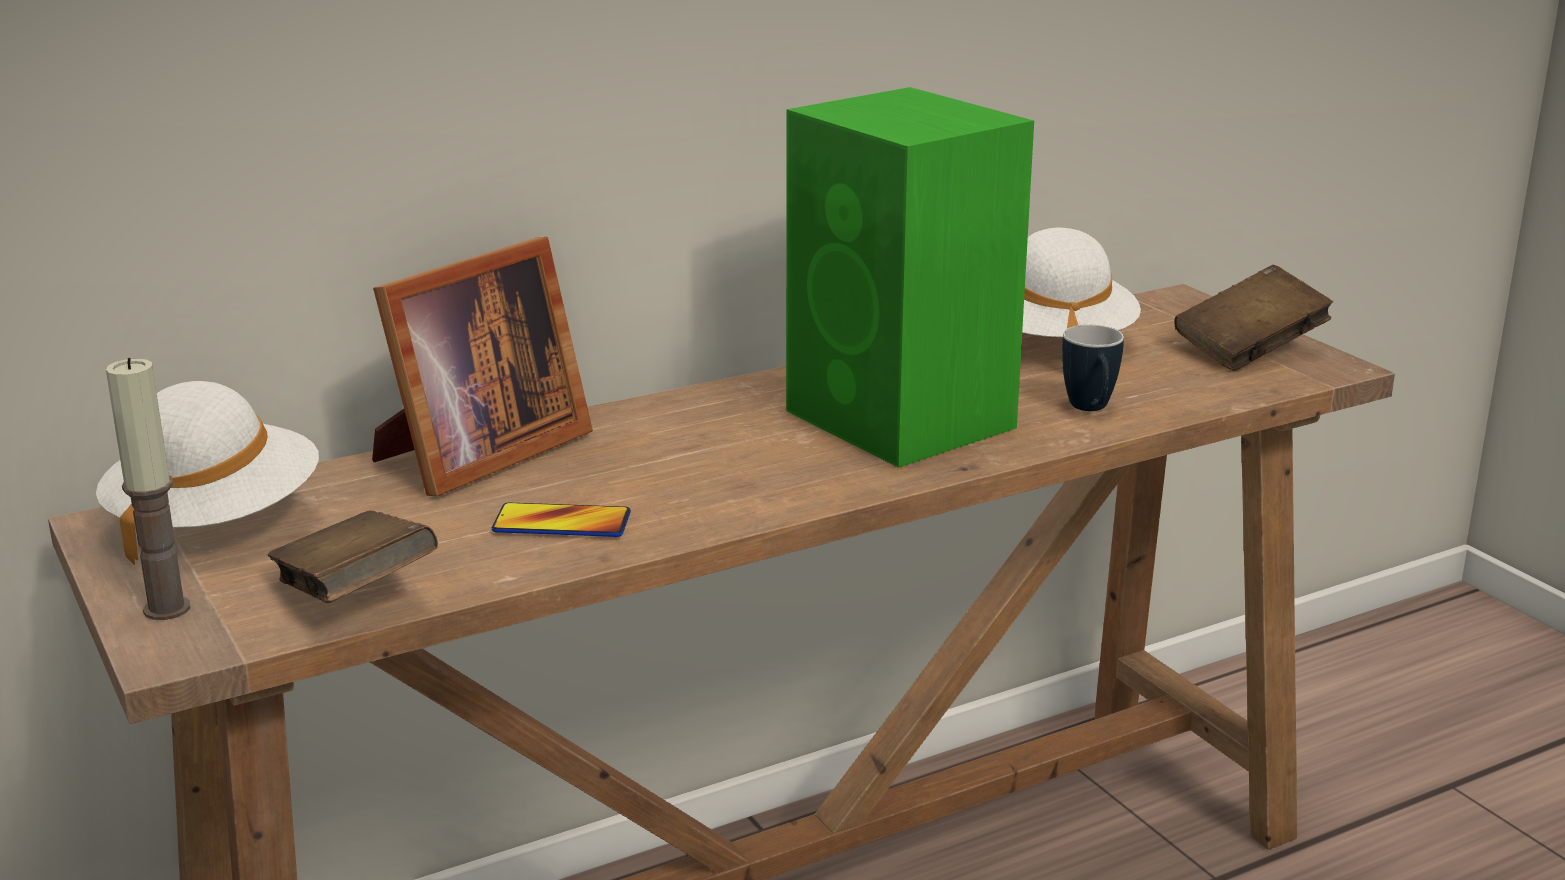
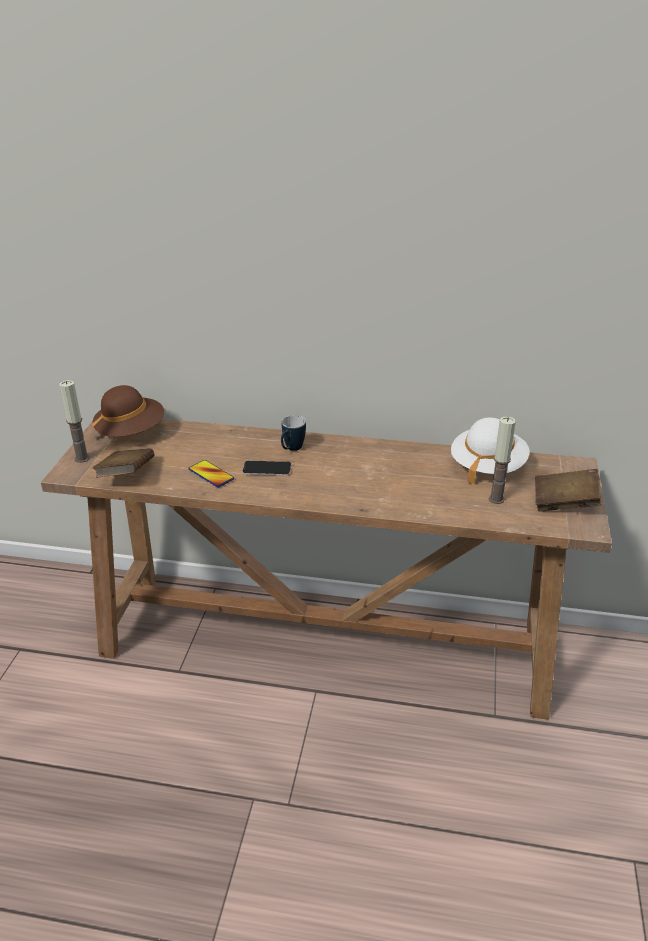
camera: 40 degrees right, 10 degrees up
white hat [96,381,319,565] -> brown hat [92,385,164,439]
picture frame [372,237,593,496] -> none
green speaker [786,87,1034,468] -> none
mug [1062,325,1124,411] -> mug moved to [281,415,306,451]
none -> phone [242,460,292,476]
none -> candle [489,417,516,504]

